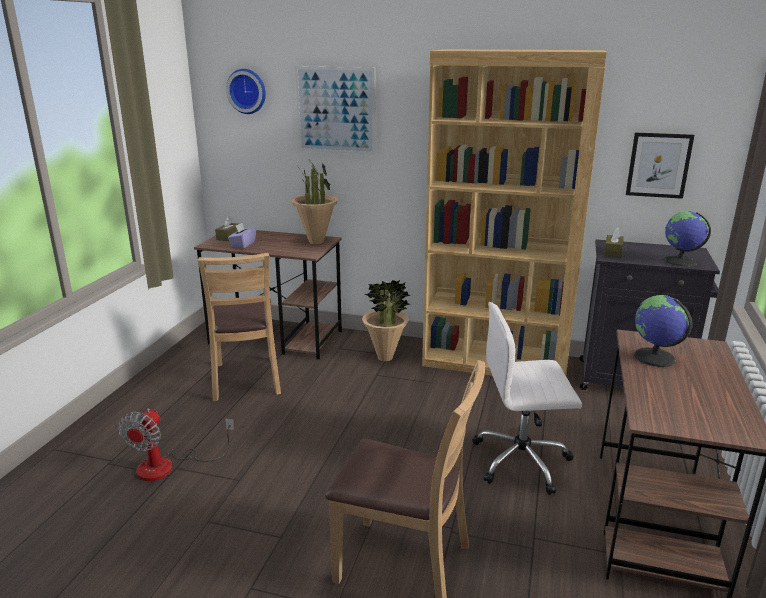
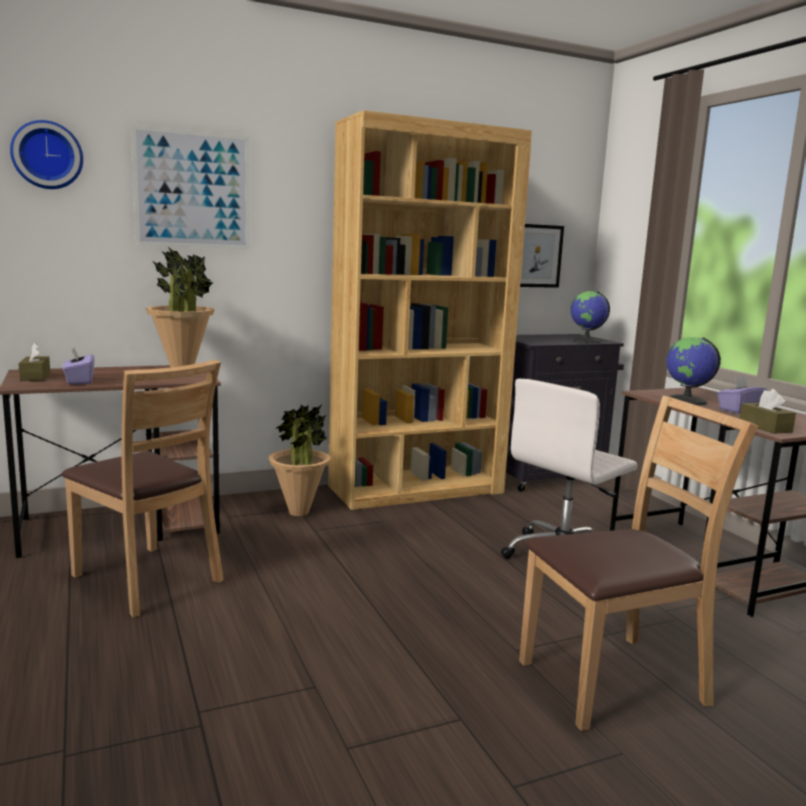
camera: 40 degrees left, 10 degrees down
fan [118,409,234,481] -> none
brown tissue box [604,228,624,258] -> brown tissue box moved to [739,389,796,434]
none -> purple tissue box [717,376,767,413]

